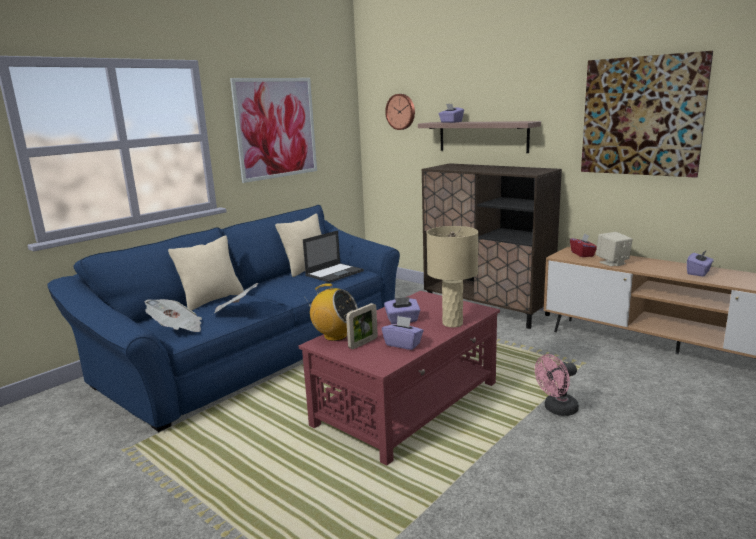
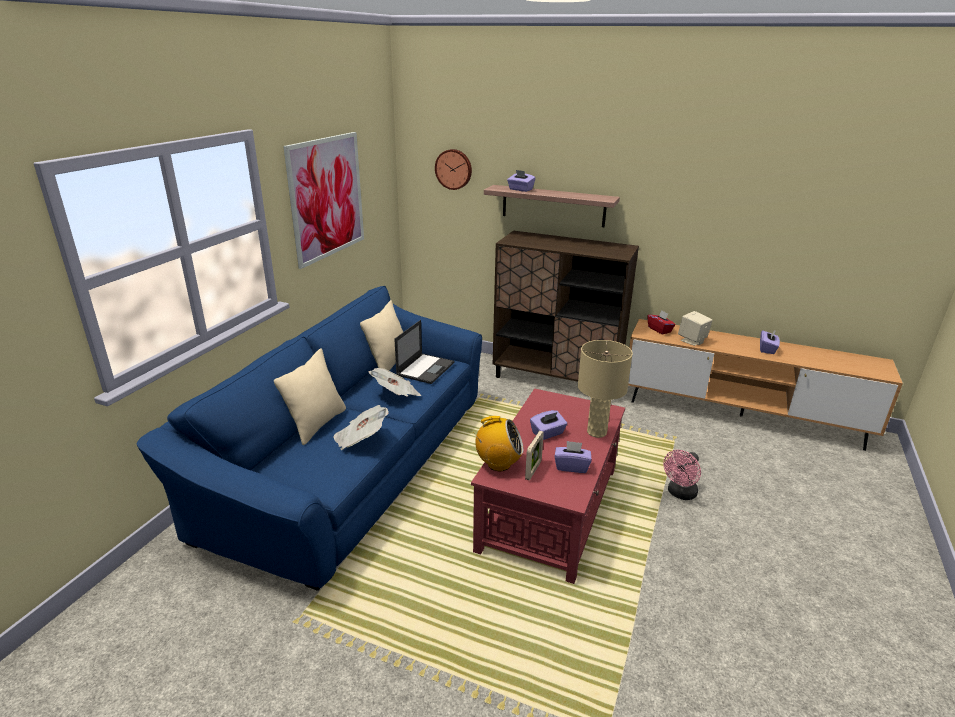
camera: 20 degrees left, 10 degrees up
newspaper [145,299,202,332] -> newspaper moved to [368,368,421,397]
picture [581,51,713,178] -> none

